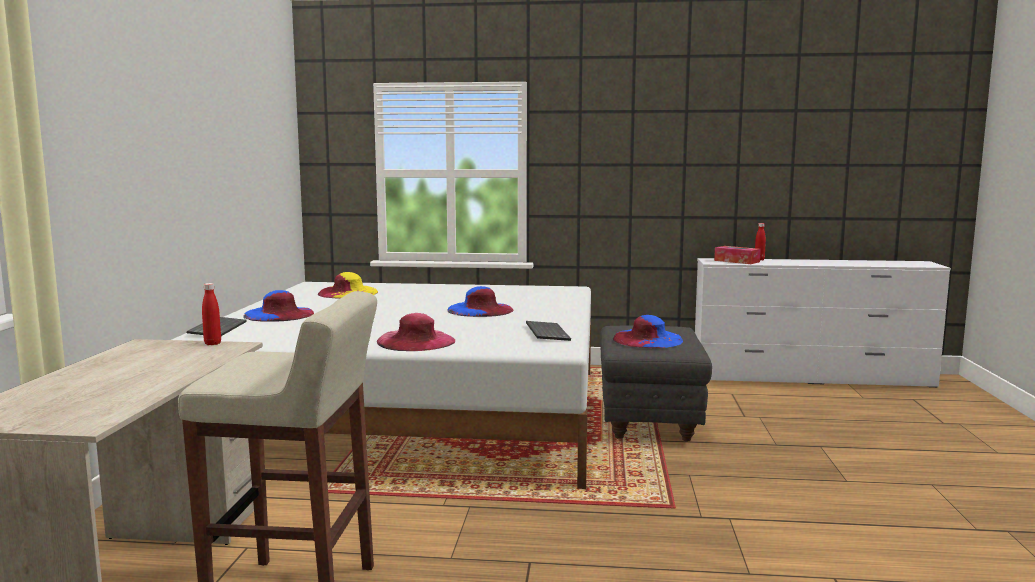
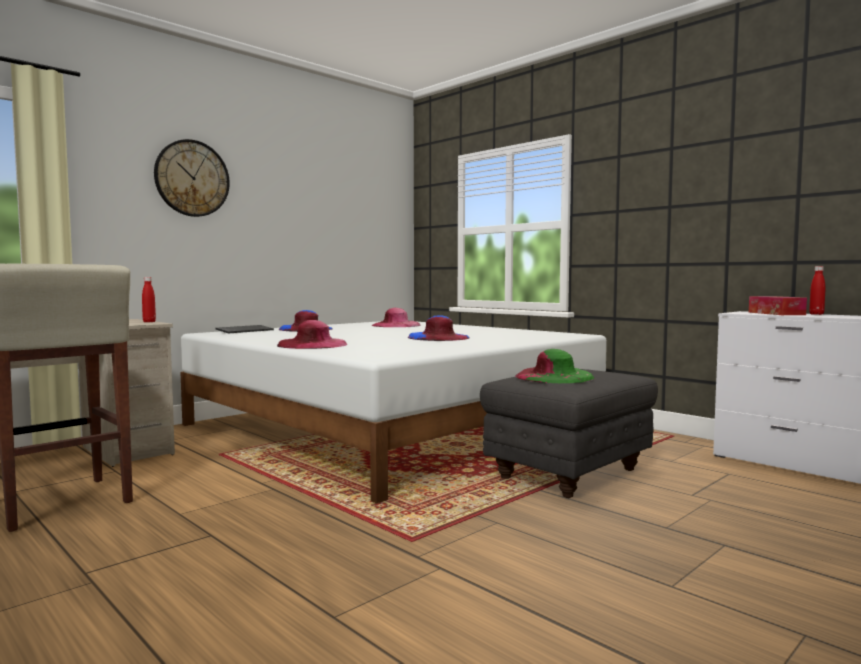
camera: 40 degrees right, 5 degrees down
yellow hat [318,272,378,298] -> pink hat [371,308,420,327]
keyboard [526,321,571,341] -> none
blue hat [613,315,683,348] -> green hat [515,349,595,383]
none -> wall clock [154,139,230,217]

